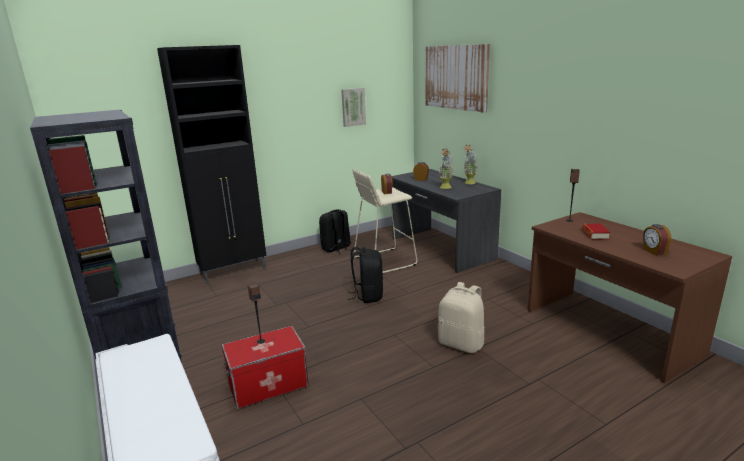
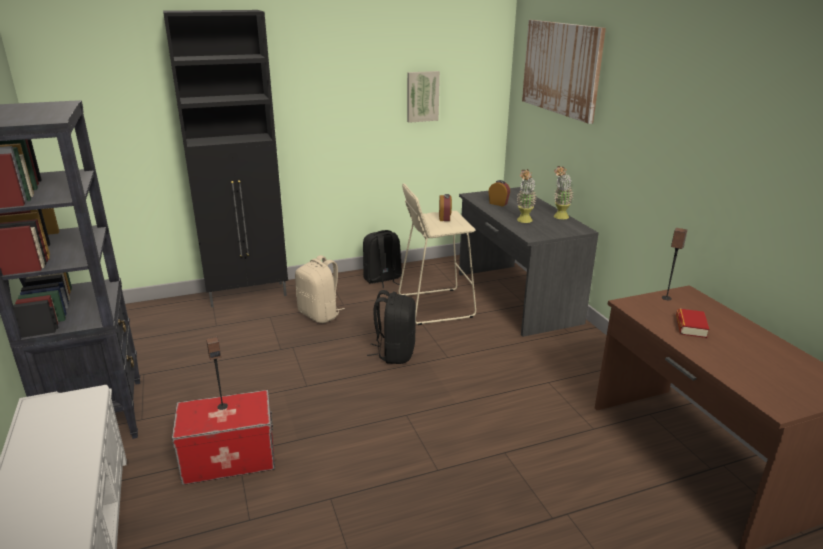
camera: 10 degrees right, 5 degrees up
beige backpack [438,282,484,353] -> beige backpack moved to [295,255,345,323]
alarm clock [643,224,671,256] -> none

